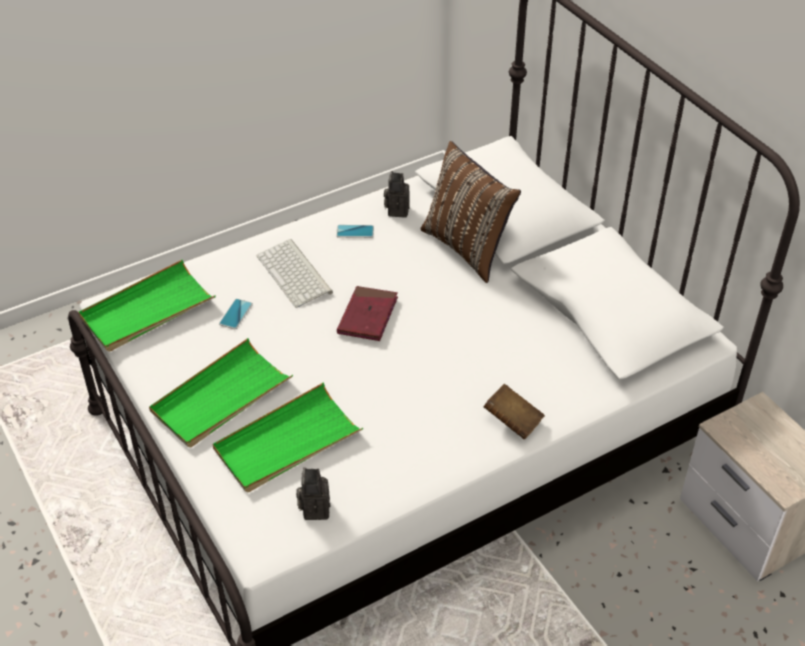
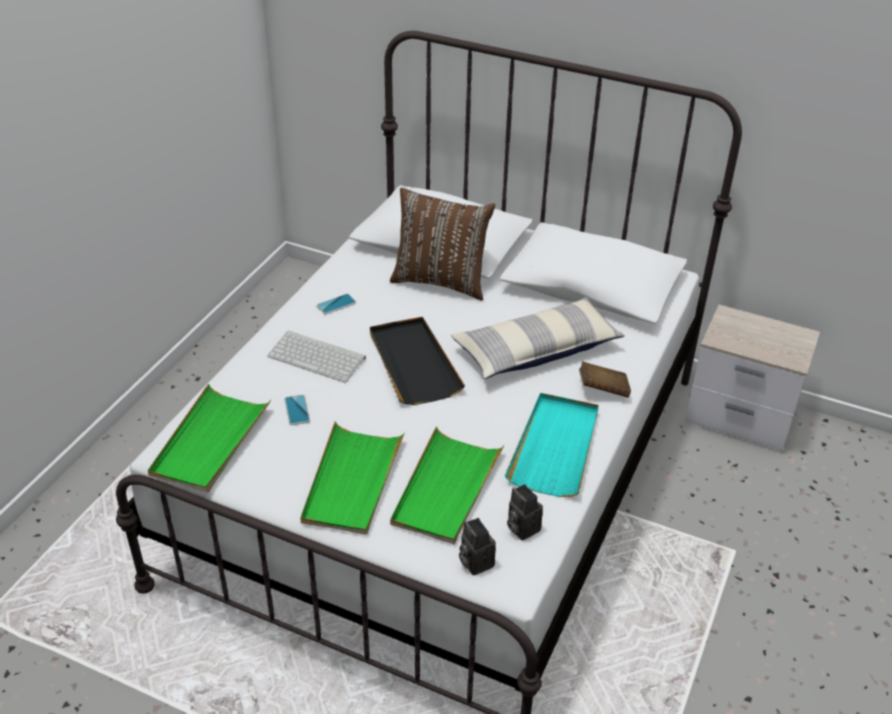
camera: 35 degrees left, 5 degrees down
red book [337,286,398,341] -> black tray [370,317,465,405]
camera [384,171,410,218] -> camera moved to [459,518,496,575]
none -> pillow [451,297,625,379]
none -> turquoise tray [505,393,599,497]

